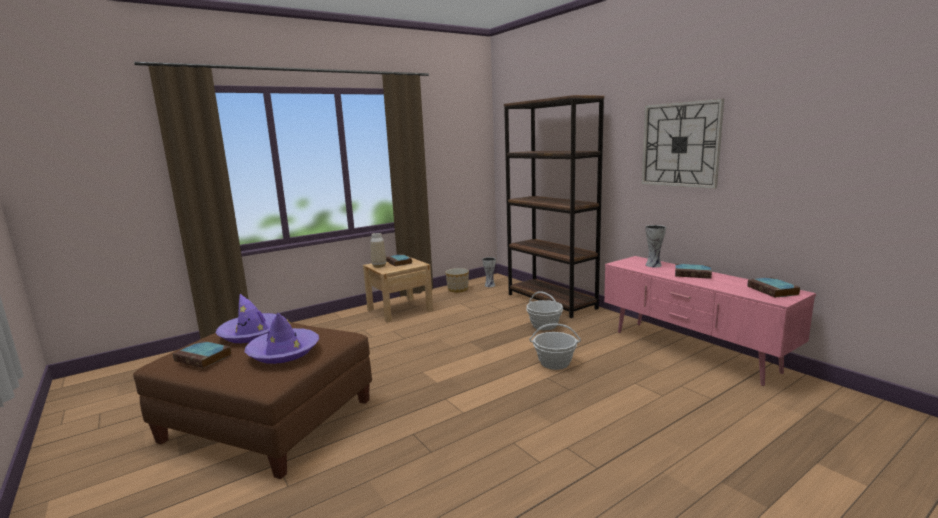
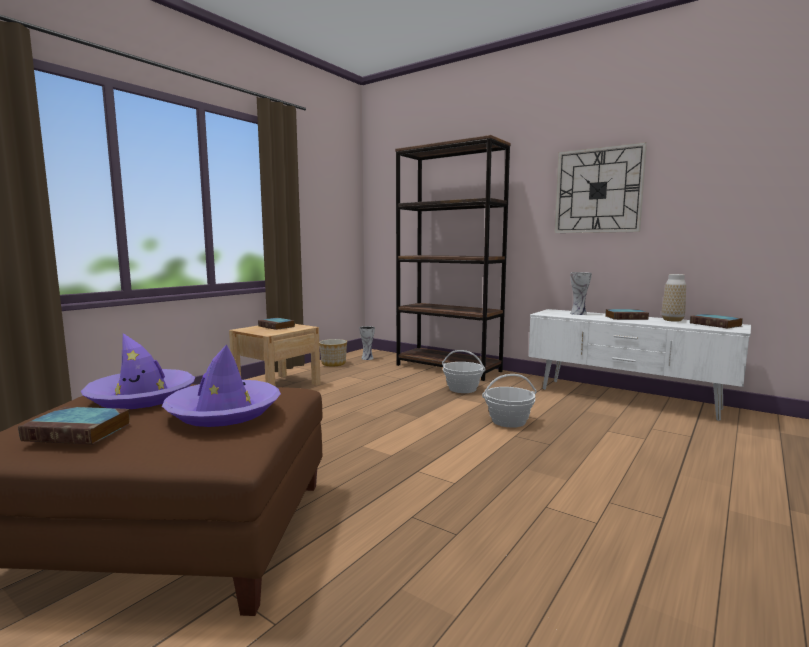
camera: 20 degrees left, 5 degrees down
vase [370,233,386,268] -> vase moved to [662,274,686,322]
pink tv stand [604,256,816,386] -> white tv stand [529,309,751,421]

